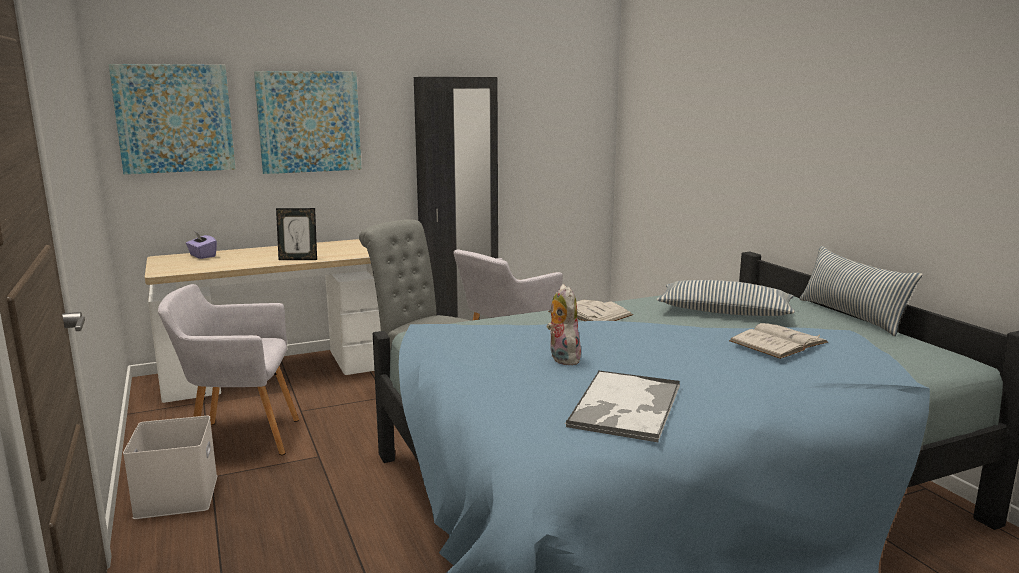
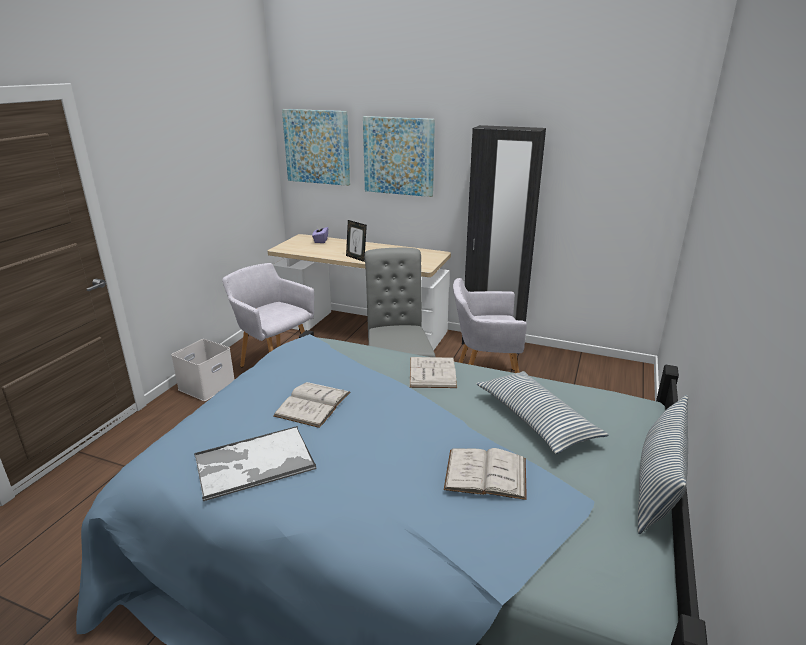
camera: 45 degrees right, 10 degrees up
plush toy [547,284,581,365] -> white book [274,382,350,428]

